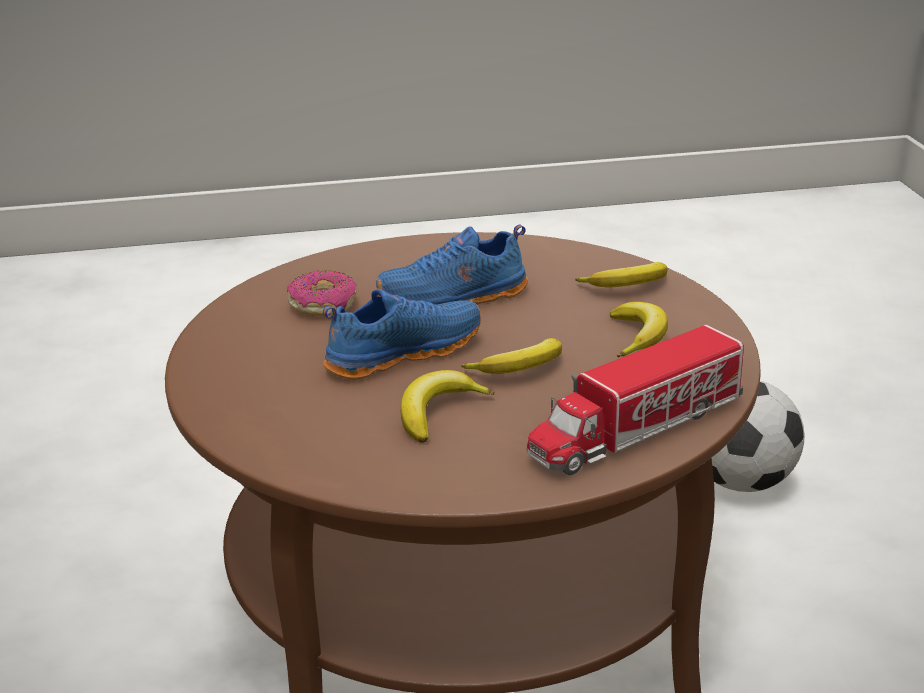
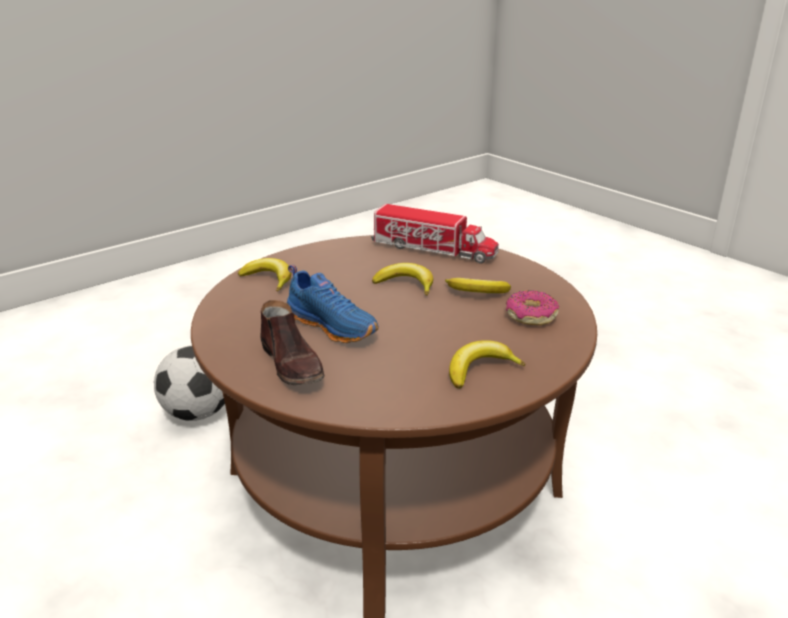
camera: 120 degrees left, 0 degrees up
donut [287,270,357,316] -> donut moved to [506,290,559,325]
blue shoe [323,289,481,379] -> none
banana [610,302,668,357] -> banana moved to [449,340,526,389]
none -> brown shoe [261,300,324,386]

